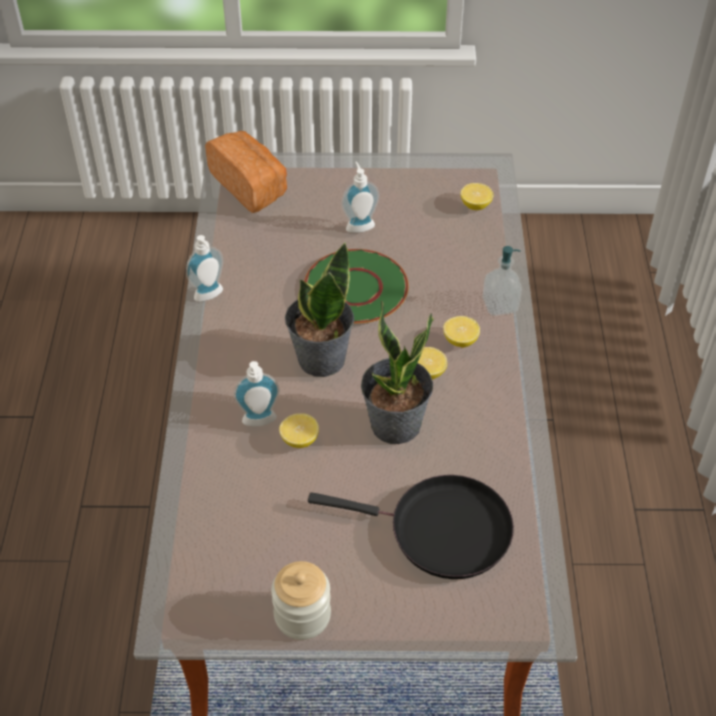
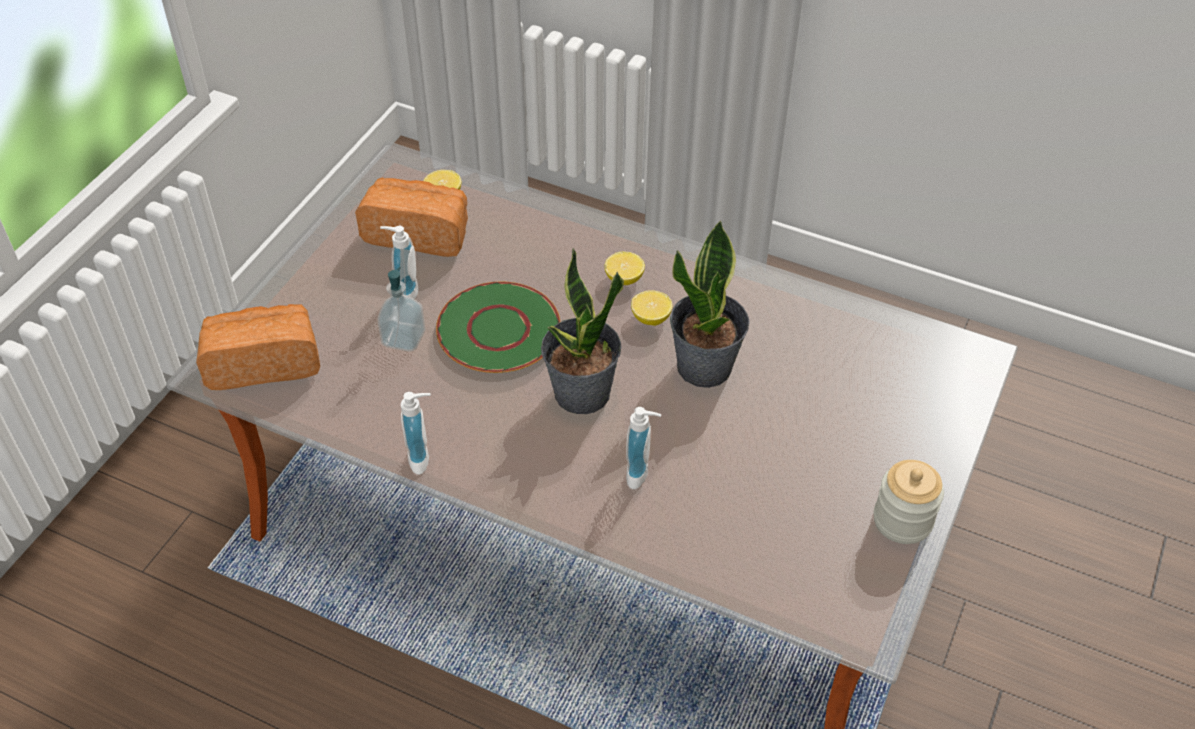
camera: 65 degrees left, 0 degrees up
lemon [279,413,319,448] -> none
black frying pan [308,475,514,579] -> none
soap dispenser [482,246,522,316] -> soap dispenser moved to [378,267,425,352]
none -> bread [355,177,468,257]

